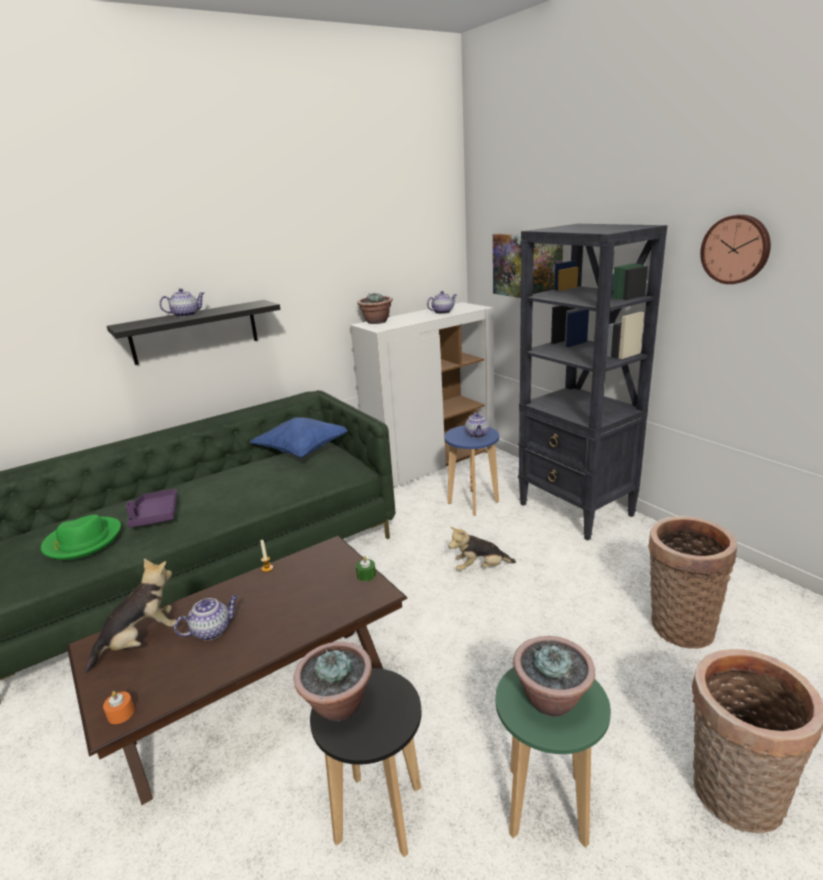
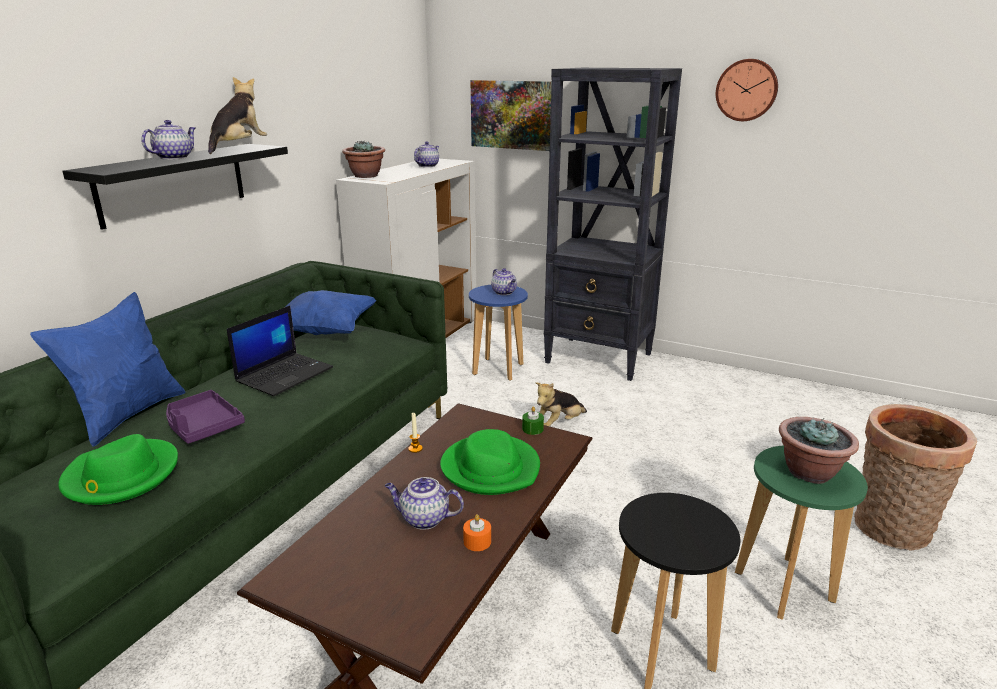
camera: 30 degrees left, 0 degrees up
plush toy [84,559,176,673] -> plush toy moved to [208,77,267,154]
orange candle [103,691,135,724] -> orange candle moved to [463,514,491,551]
teapot [174,595,238,641] -> teapot turned 105 degrees counterclockwise [385,477,464,530]
potted plant [294,642,372,721] -> none
basket [648,516,737,649] -> none
none -> blue pillow [30,292,185,447]
none -> laptop [227,306,333,396]
none -> green hat [440,429,540,495]

